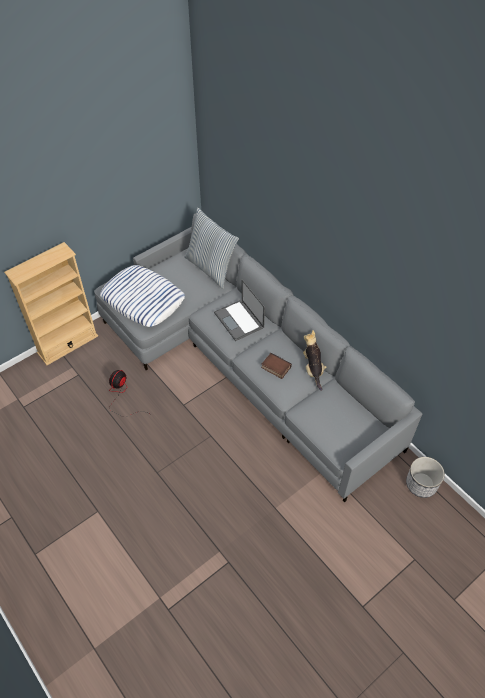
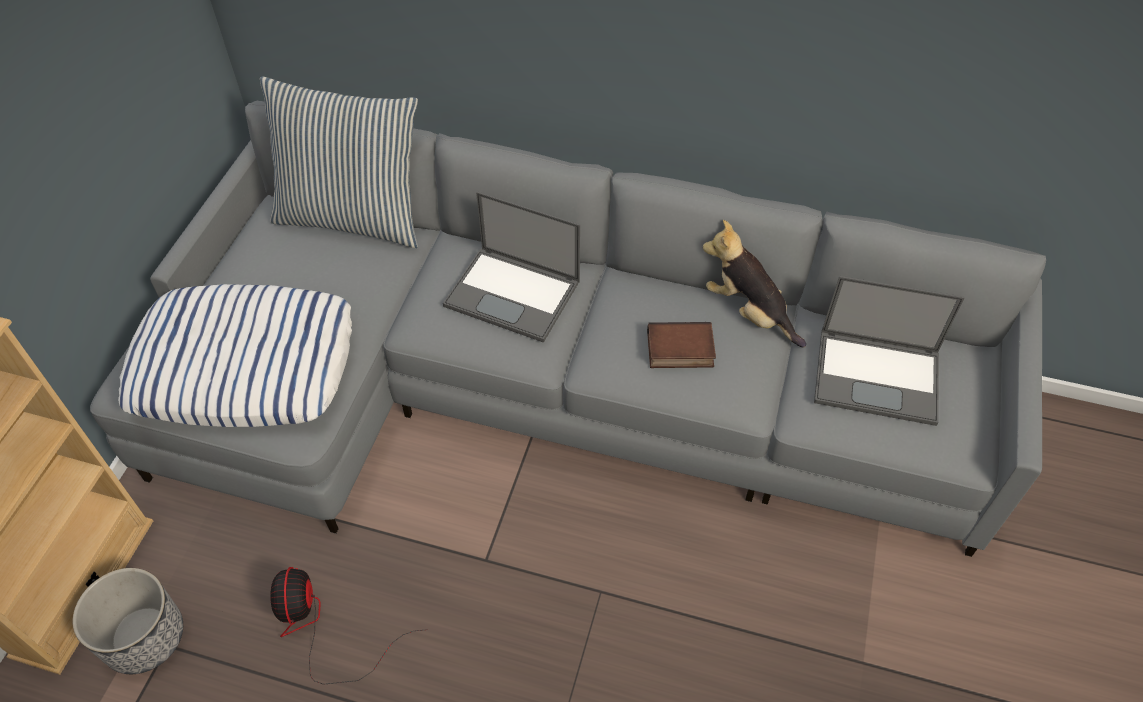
camera: 35 degrees left, 0 degrees up
planter [406,457,445,498] -> planter moved to [72,568,183,674]
none -> laptop [814,276,964,426]

